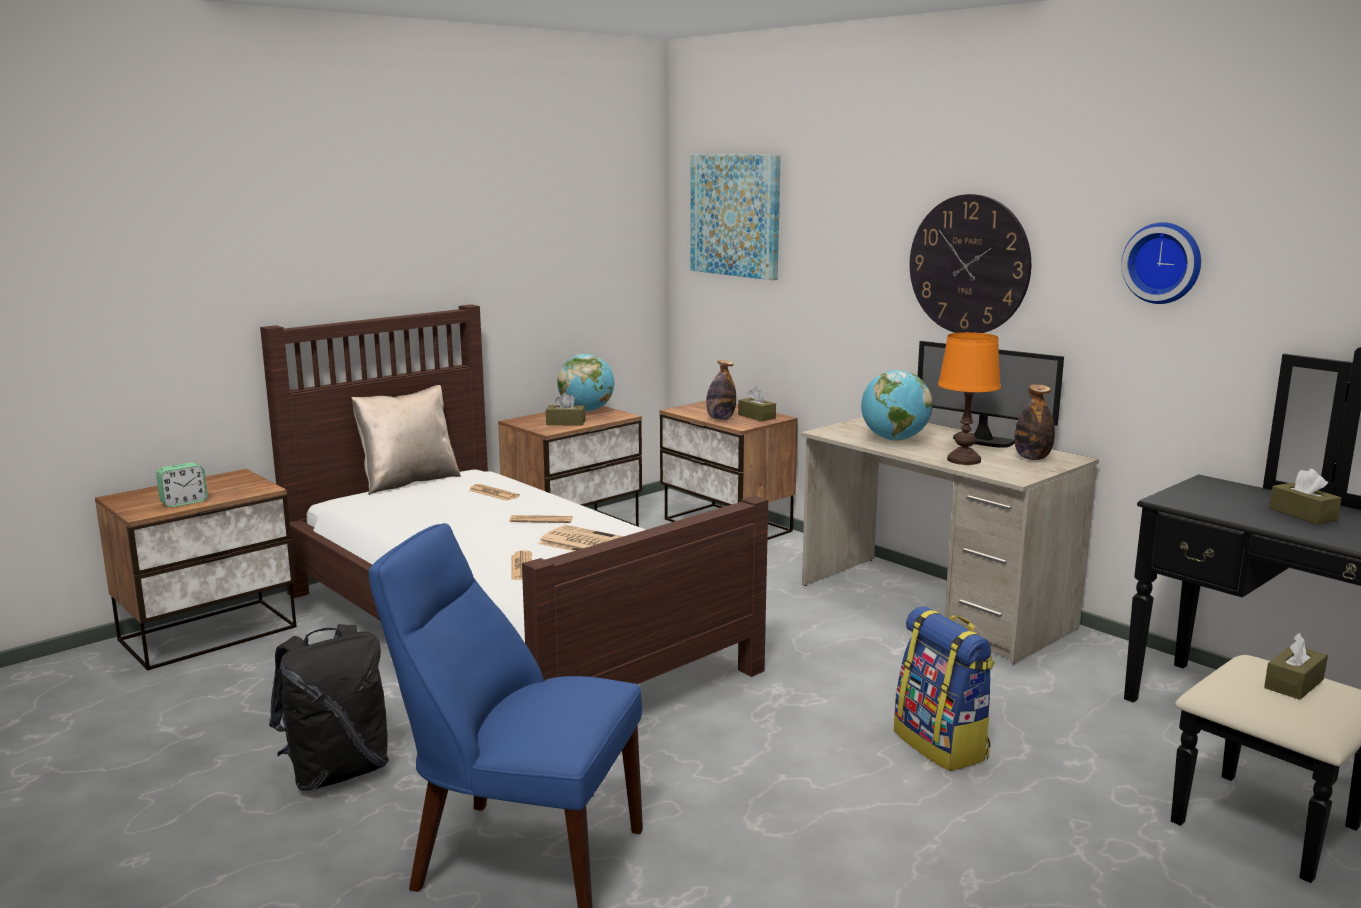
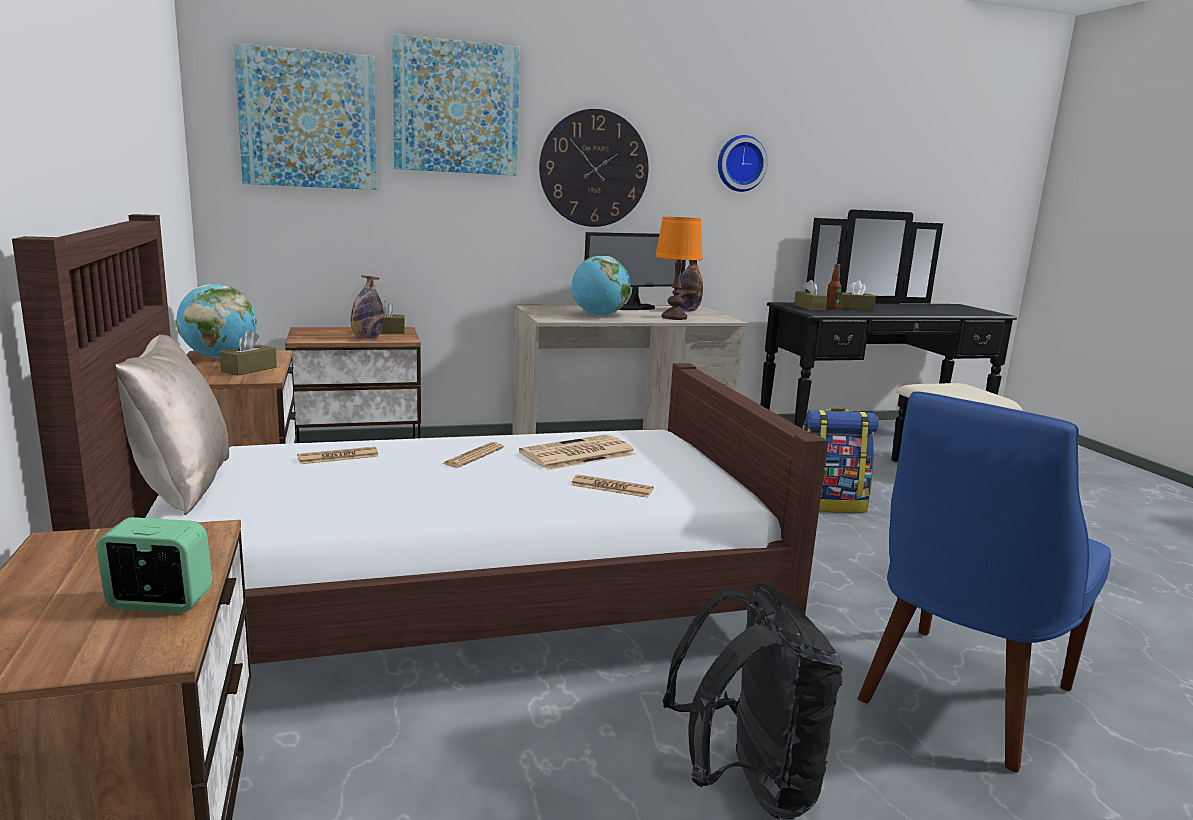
camera: 65 degrees left, 0 degrees up
alarm clock [156,462,208,507] -> alarm clock turned 75 degrees counterclockwise [96,517,212,613]
brown tissue box [1264,633,1328,700] -> brown tissue box moved to [794,280,828,310]
none -> picture [392,34,520,176]
none -> bottle [826,264,841,309]

